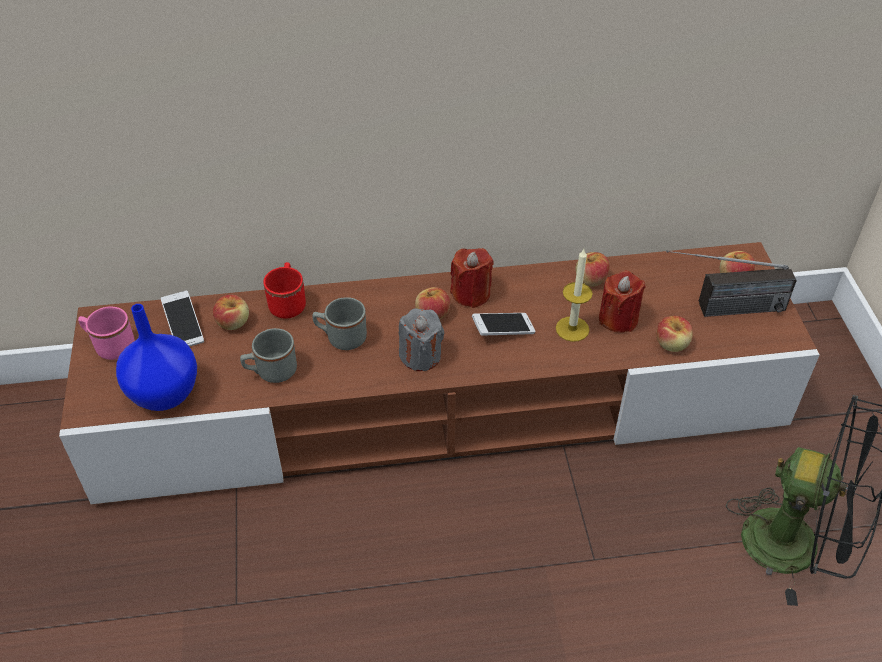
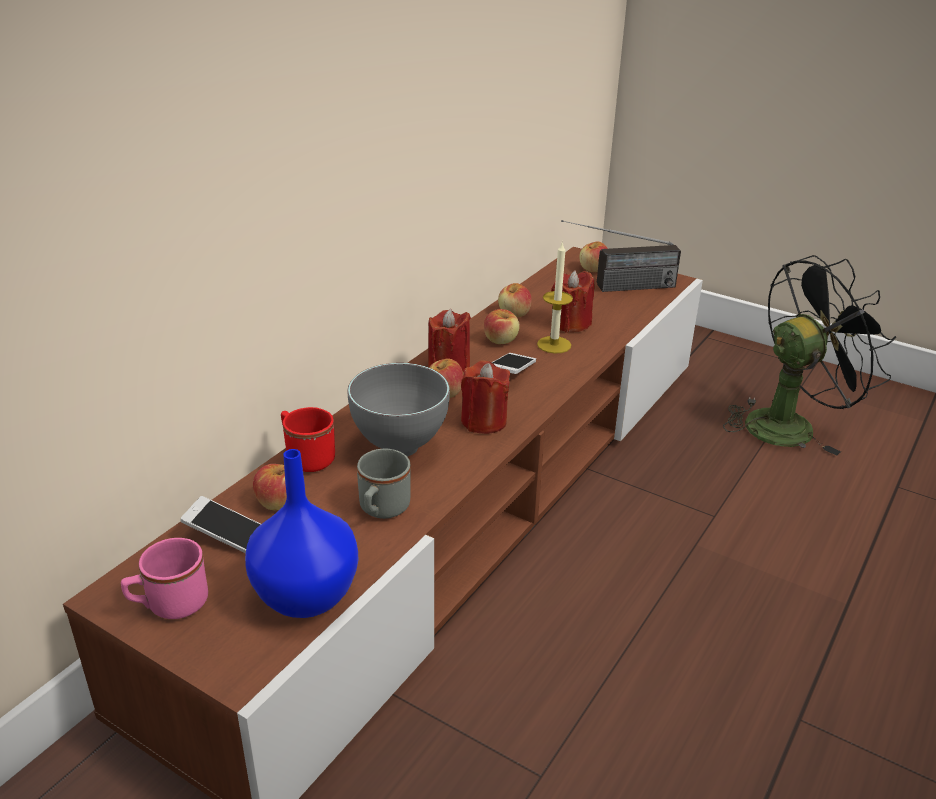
camera: 50 degrees left, 15 degrees down
grey mug [312,297,367,350] -> grey bowl [348,363,450,457]
grey candle [399,308,444,371] -> red candle [461,360,510,434]
apple [656,316,693,352] -> apple moved to [484,309,520,344]
radio [666,250,797,317] -> radio turned 45 degrees clockwise [561,220,681,292]

